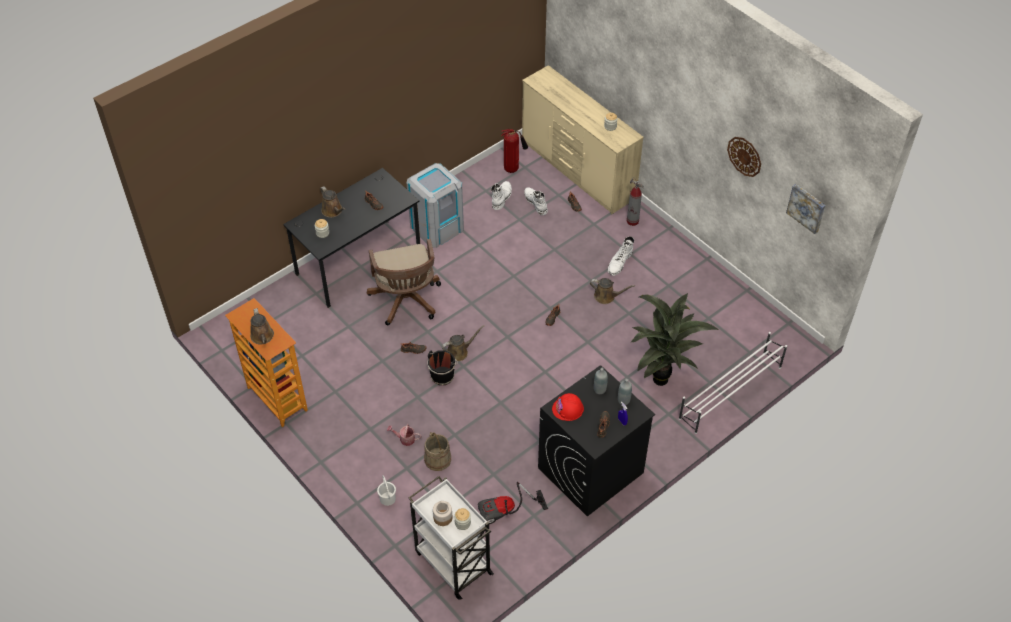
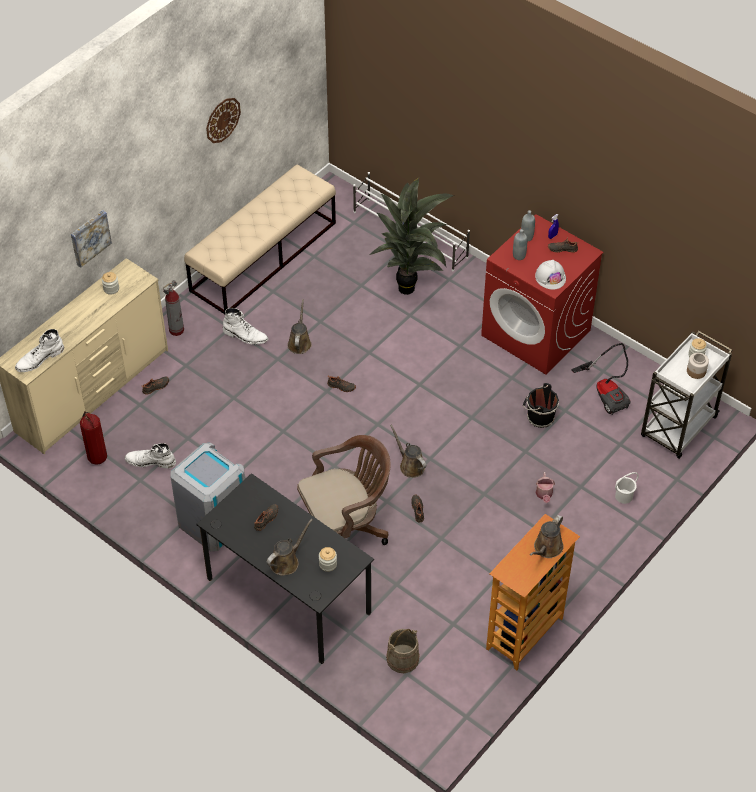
camera: 100 degrees left, 0 degrees up
brown watering can [250,308,274,344] -> brown watering can turned 150 degrees clockwise [530,515,564,558]
beige bucket [424,432,451,471] -> beige bucket moved to [386,629,420,673]
black bucket [427,351,458,385] -> black bucket moved to [523,383,559,428]
white boot [524,187,548,215] -> white boot moved to [15,329,64,372]
black washing machine [538,365,655,516] -> red washing machine [481,214,603,375]
red hard hat [552,393,584,421] -> white hard hat [535,260,566,290]
picture [786,184,826,234] -> picture moved to [71,210,112,268]
none -> beige bench [184,165,336,314]

